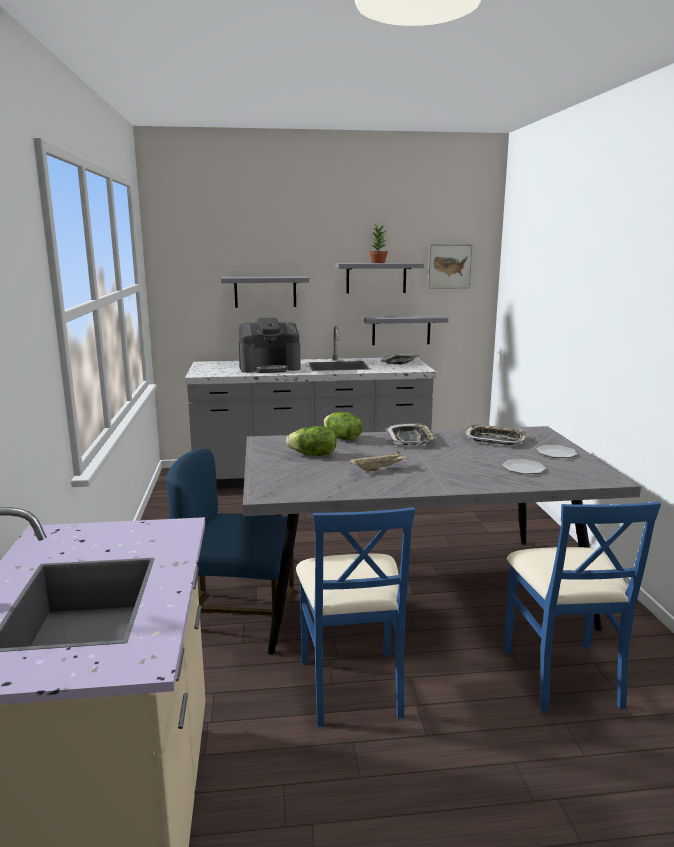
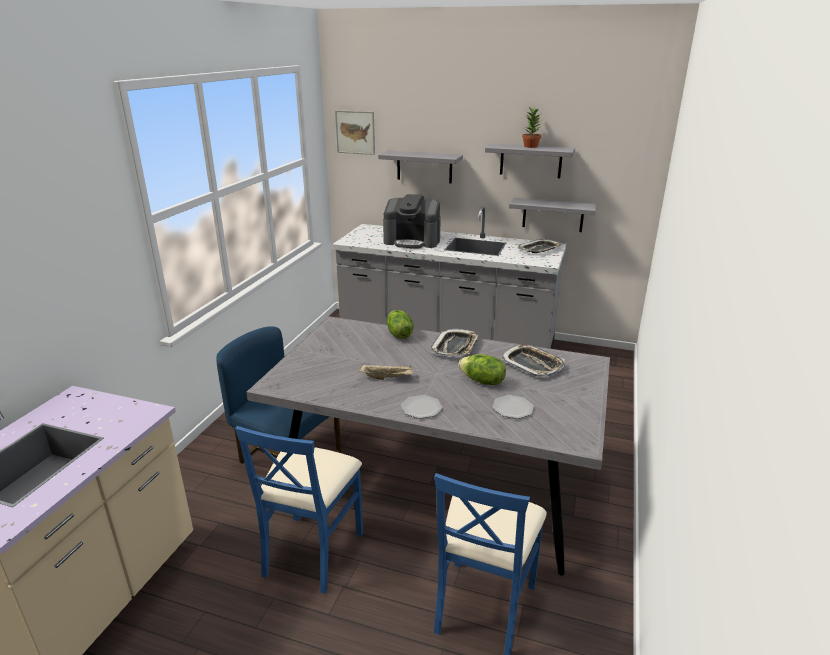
camera: 25 degrees right, 10 degrees up
lettuce [286,426,337,456] -> lettuce moved to [459,354,506,385]
picture [428,244,472,289] -> picture moved to [335,110,375,155]
plate [536,445,578,458] -> plate moved to [401,395,443,419]

